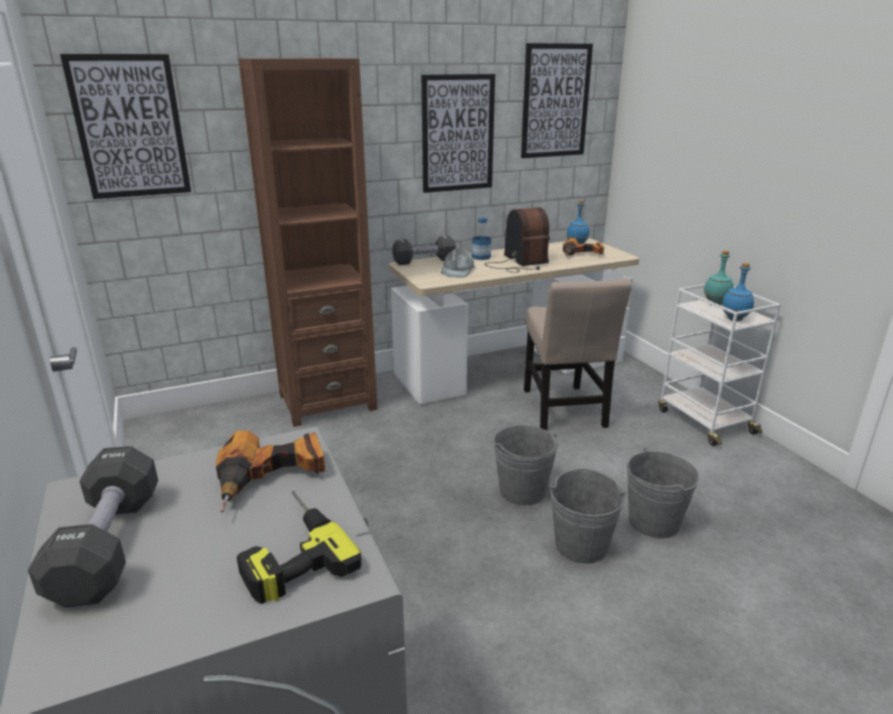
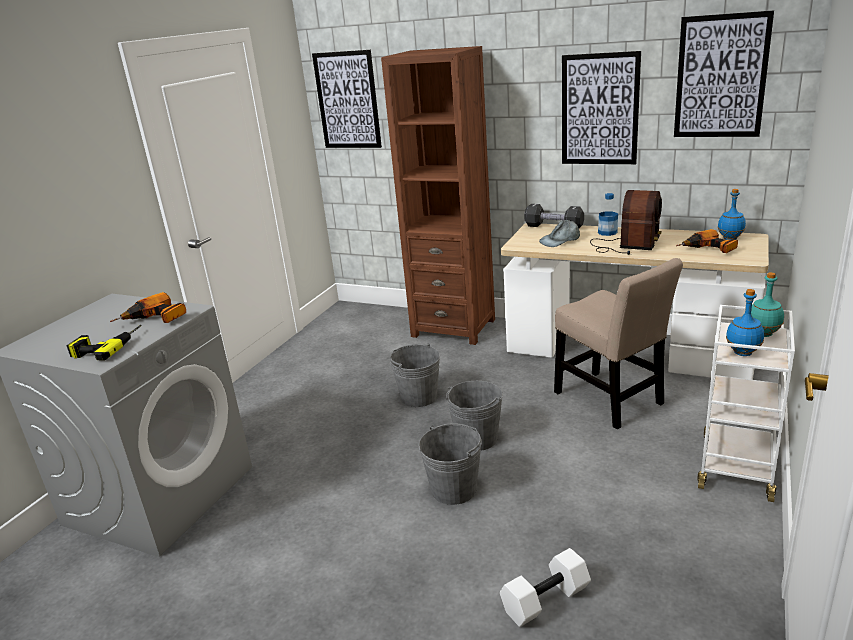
camera: 50 degrees right, 0 degrees up
black dumbbell [28,446,158,608] -> none
beige chair [524,279,632,431] -> beige chair turned 75 degrees counterclockwise [554,258,683,429]
grey bucket [627,448,700,538] -> grey bucket moved to [390,344,440,407]
none -> white dumbbell [500,548,591,627]

